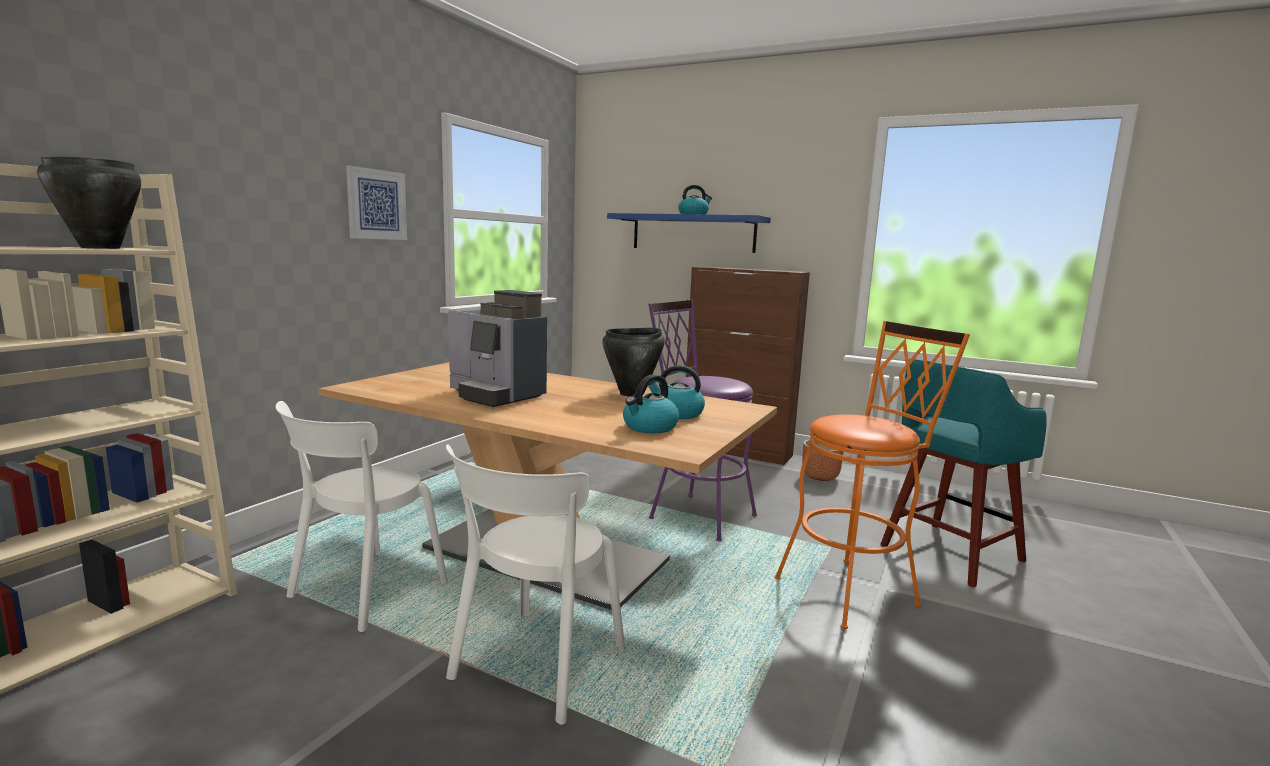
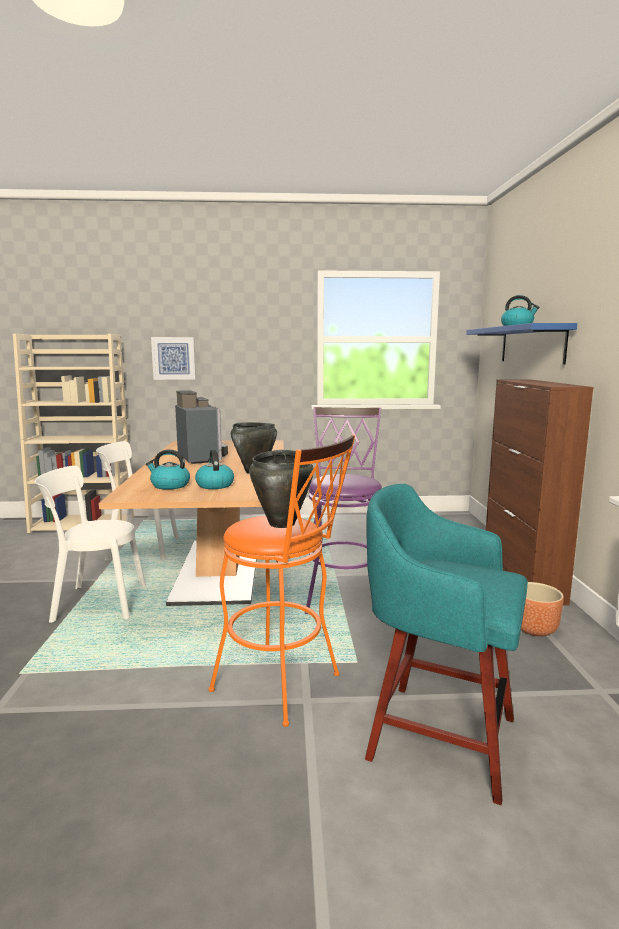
camera: 60 degrees right, 0 degrees up
black cooking pot [37,157,141,249] -> black cooking pot moved to [249,450,313,528]
picture [346,166,407,240] -> picture moved to [151,337,196,380]
coffee machine [448,290,547,407] -> coffee machine turned 150 degrees clockwise [175,390,228,464]

